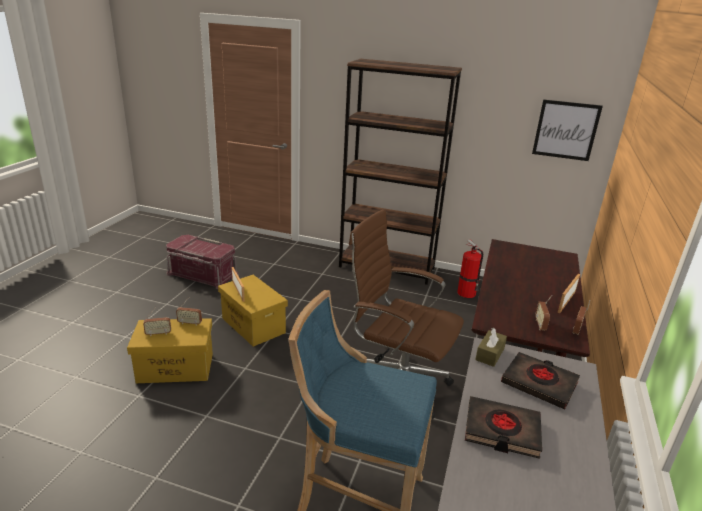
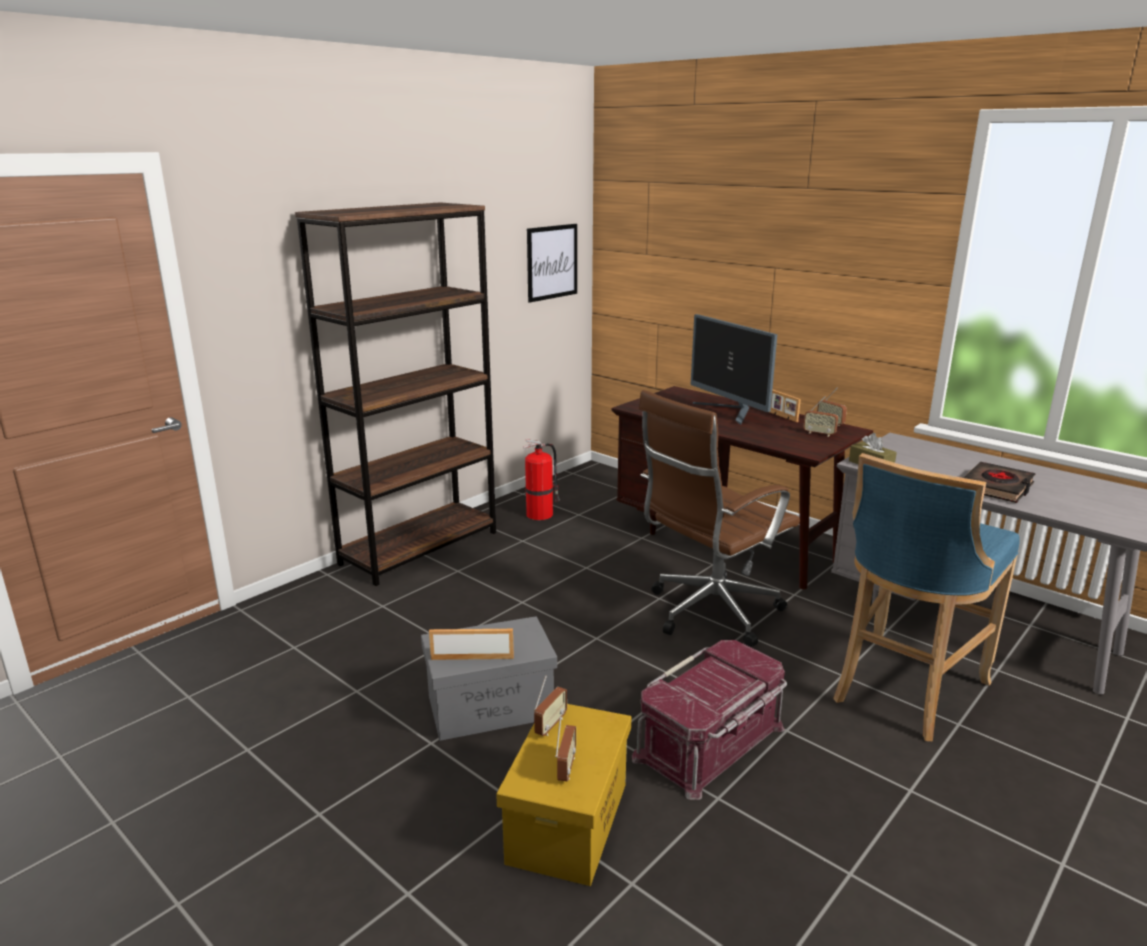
camera: 65 degrees left, 5 degrees down
red storage box [166,235,239,289] -> red storage box moved to [632,640,787,800]
yellow storage box [218,275,288,347] -> grey storage box [421,616,557,741]
black book [501,352,580,409] -> none
none -> monitor [691,314,777,425]

